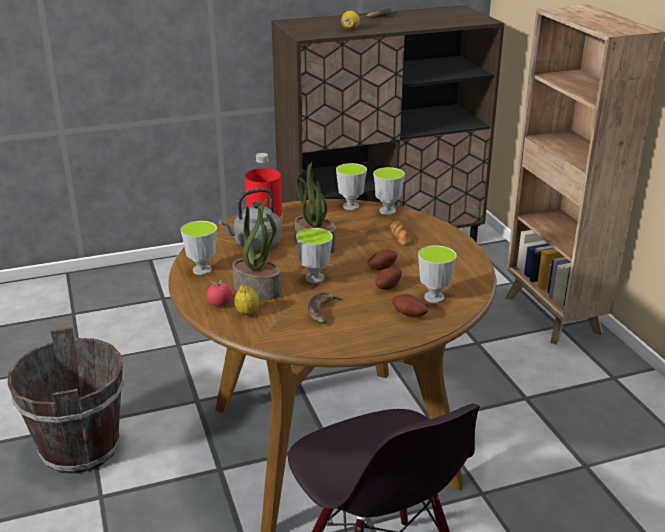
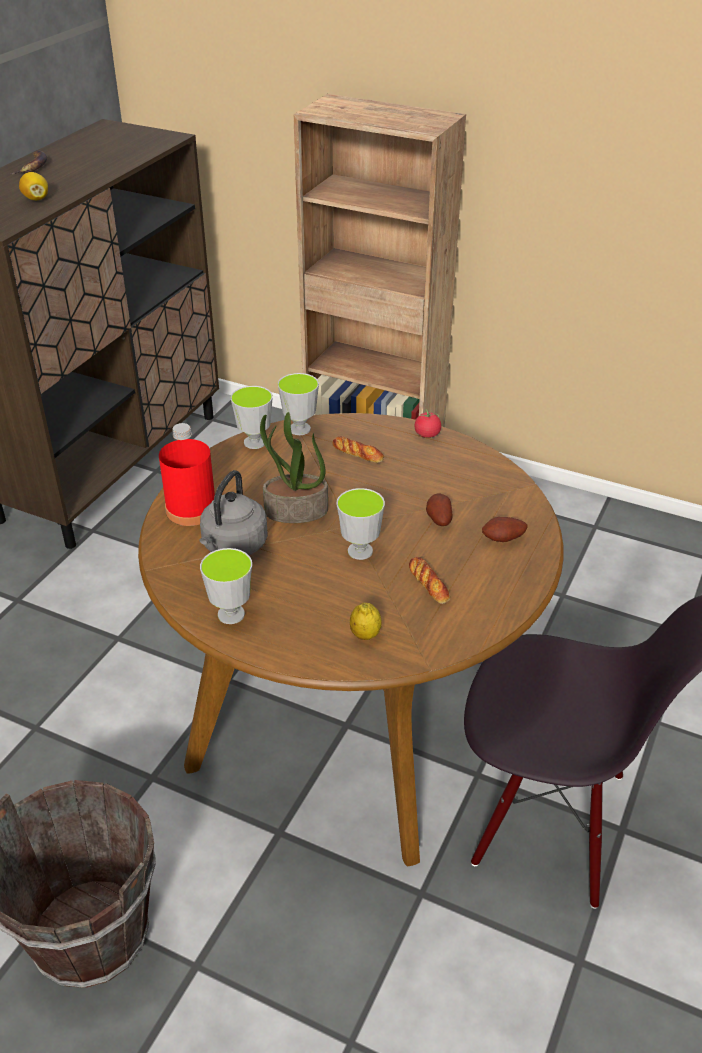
camera: 45 degrees left, 10 degrees up
tomato [207,280,232,306] -> tomato moved to [414,409,441,438]
potted plant [232,199,282,300] -> none
banana [308,292,345,324] -> bread [409,557,450,604]
potato [368,250,398,270] -> none
cup [418,245,457,303] -> none

